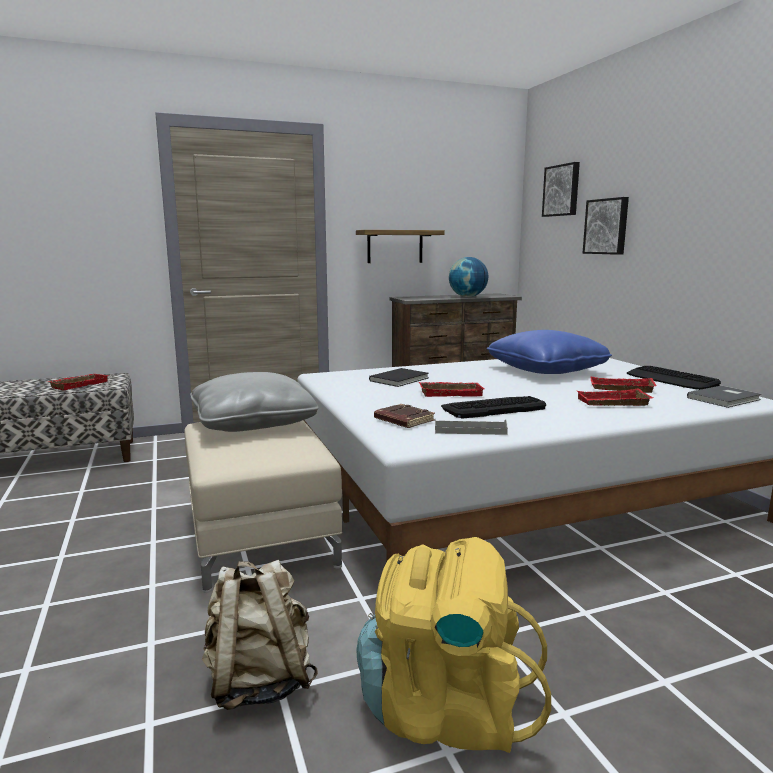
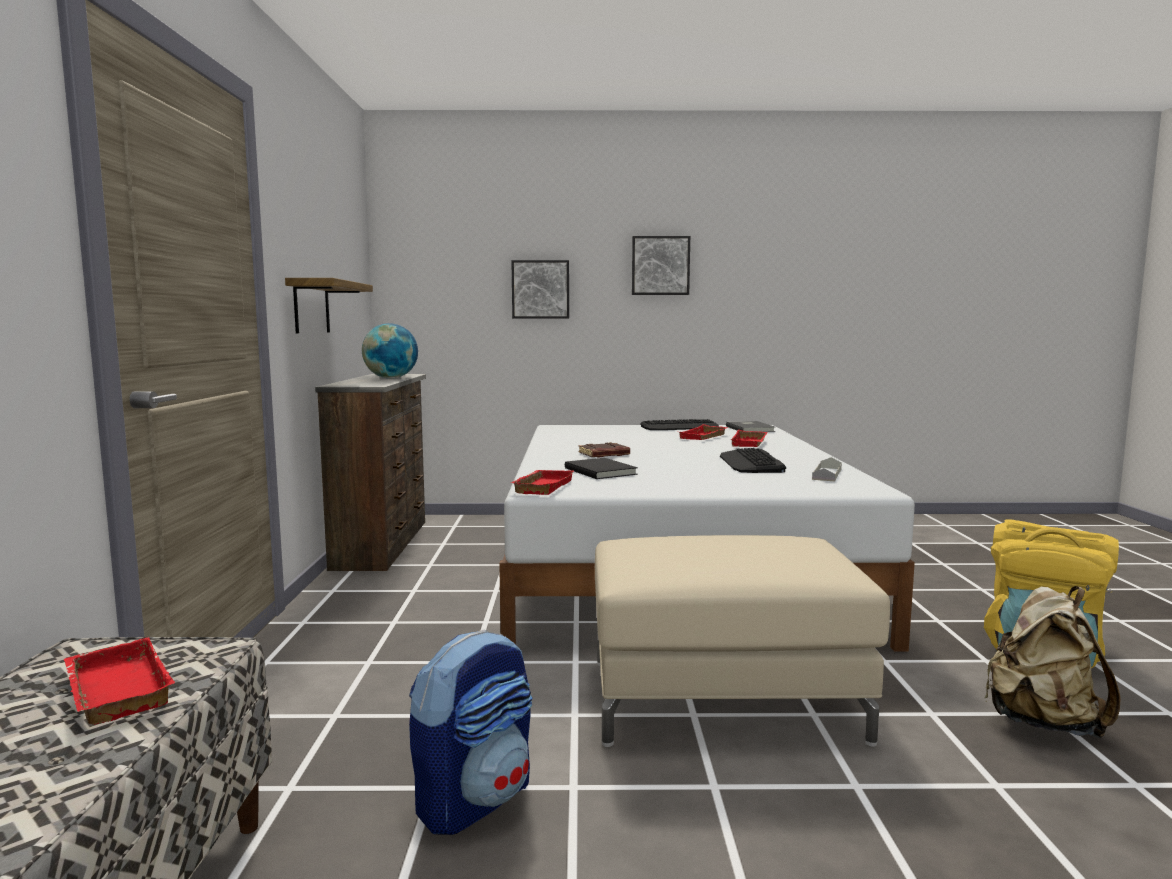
camera: 70 degrees left, 5 degrees down
grey pillow [190,372,319,432] -> none
brown book [374,404,435,428] -> brown book moved to [579,442,630,457]
red tray [419,382,484,397] -> red tray moved to [511,470,574,495]
blue pillow [487,330,612,374] -> none
picture [542,162,580,217] -> picture moved to [632,236,690,295]
none -> backpack [409,629,533,835]

